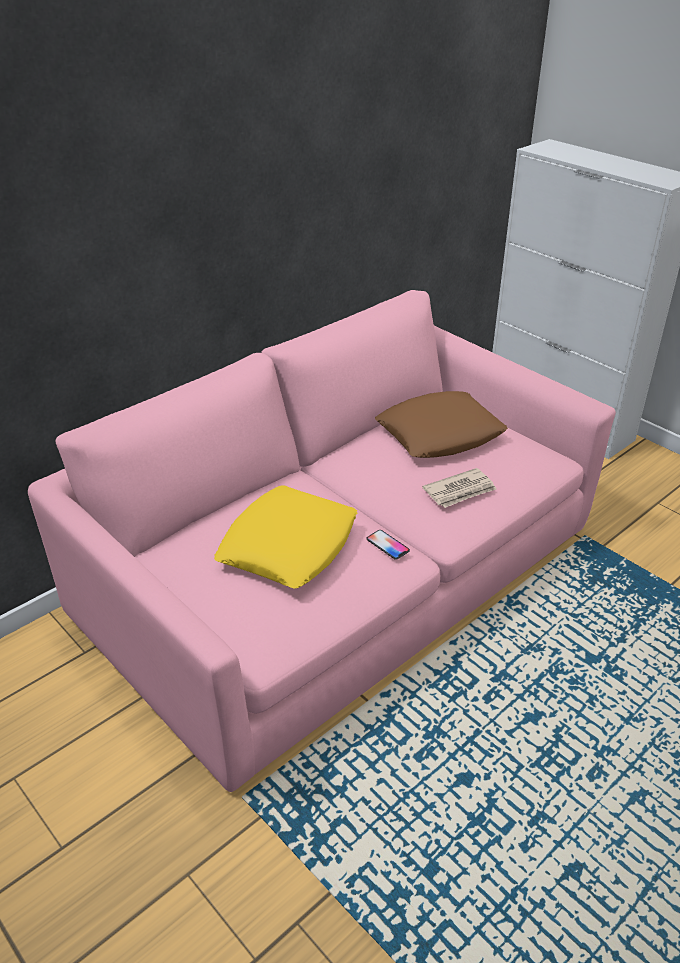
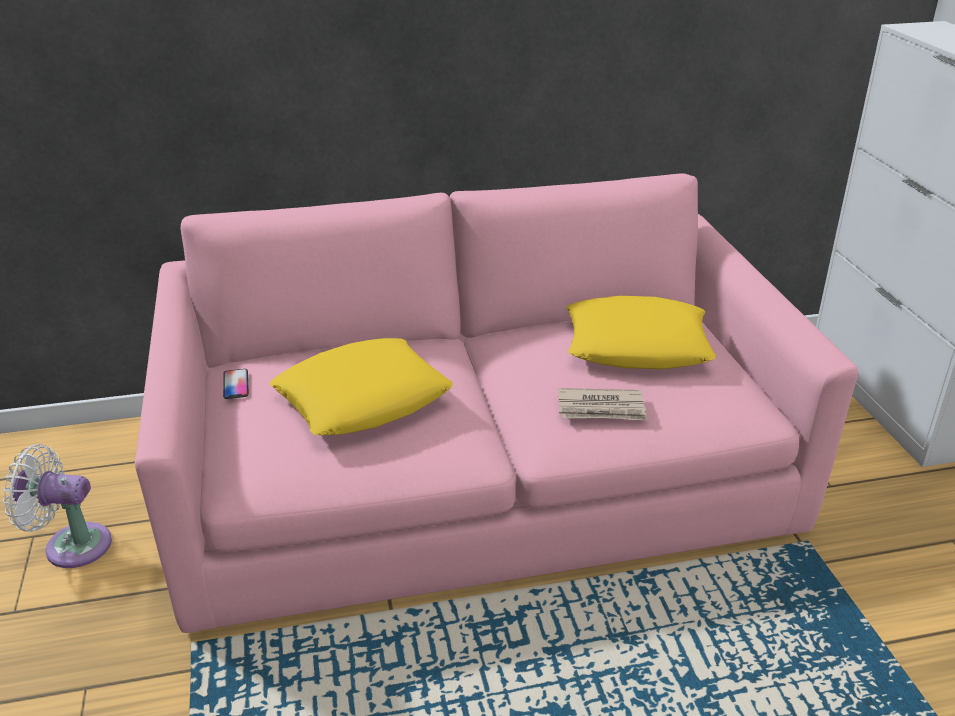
camera: 30 degrees right, 5 degrees down
phone [366,530,410,560] -> phone moved to [223,369,249,399]
brown pillow [375,391,508,458] -> yellow pillow [567,296,717,369]
none -> white fan [3,444,112,568]

